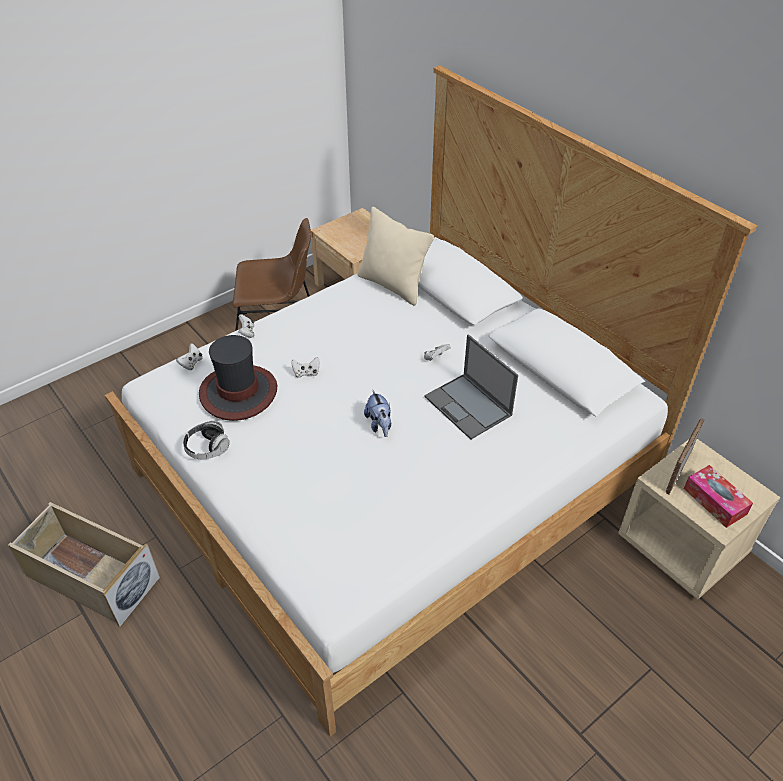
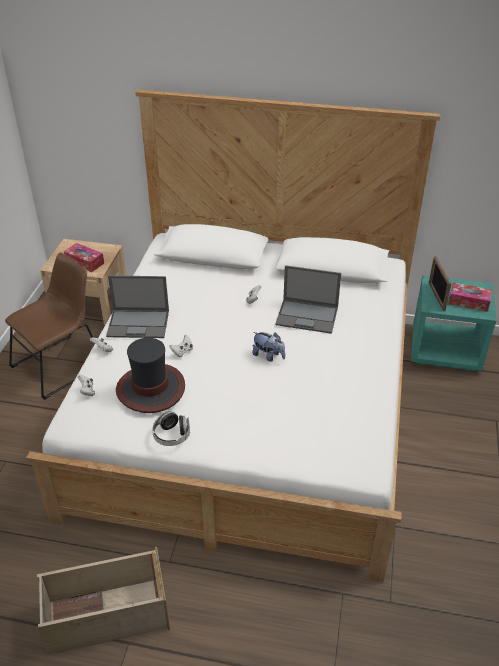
camera: 40 degrees left, 5 degrees down
beige pillow [357,207,434,306] -> none
beige nightstand [618,439,780,600] -> turquoise nightstand [411,275,497,371]
none -> tissue box [64,243,104,272]
none -> laptop [106,275,169,338]

